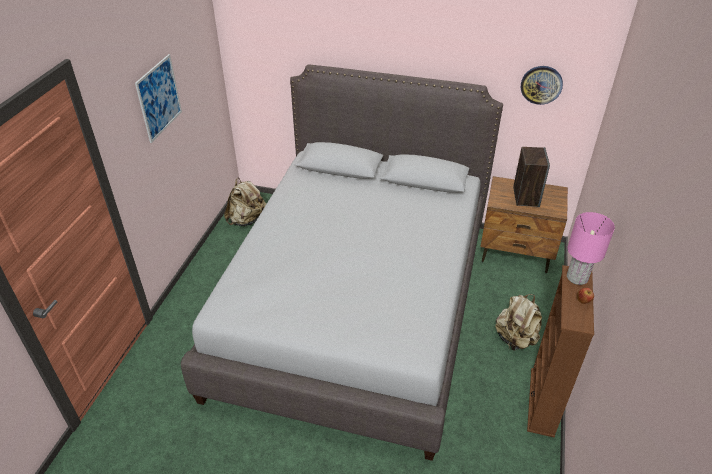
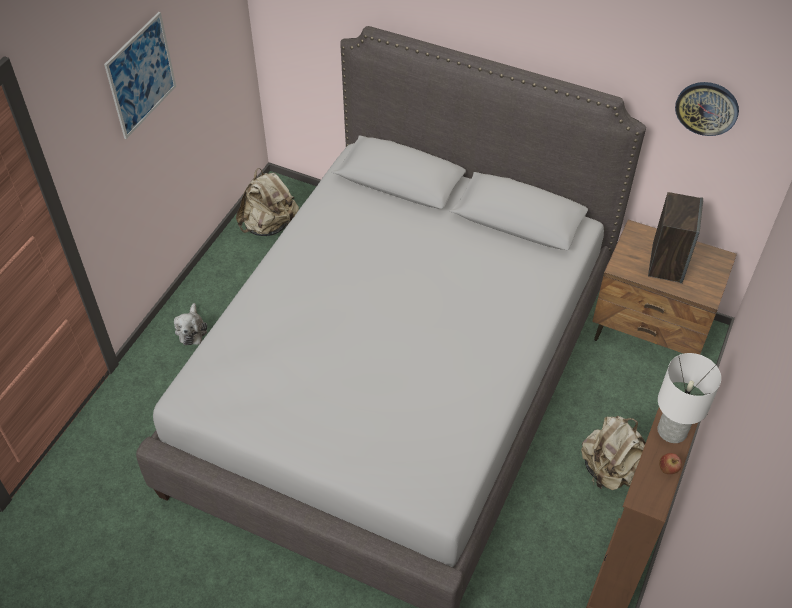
camera: 10 degrees right, 10 degrees up
pink table lamp [567,212,615,285] -> white table lamp [657,353,721,443]
none -> plush toy [174,303,207,345]

